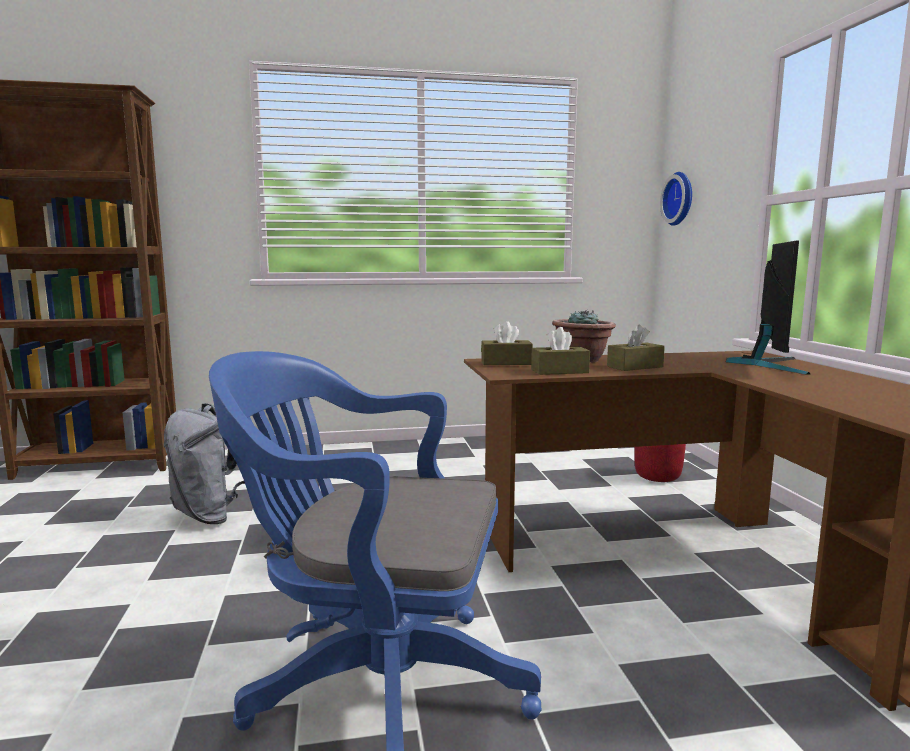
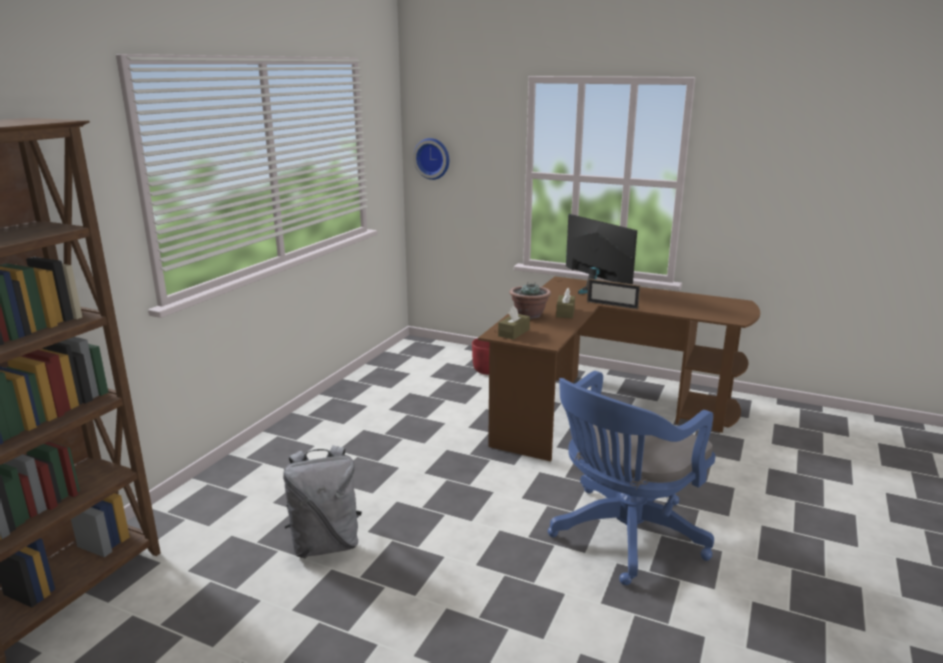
camera: 55 degrees left, 10 degrees up
brown tissue box [531,327,590,375] -> none
none -> picture frame [587,279,641,310]

